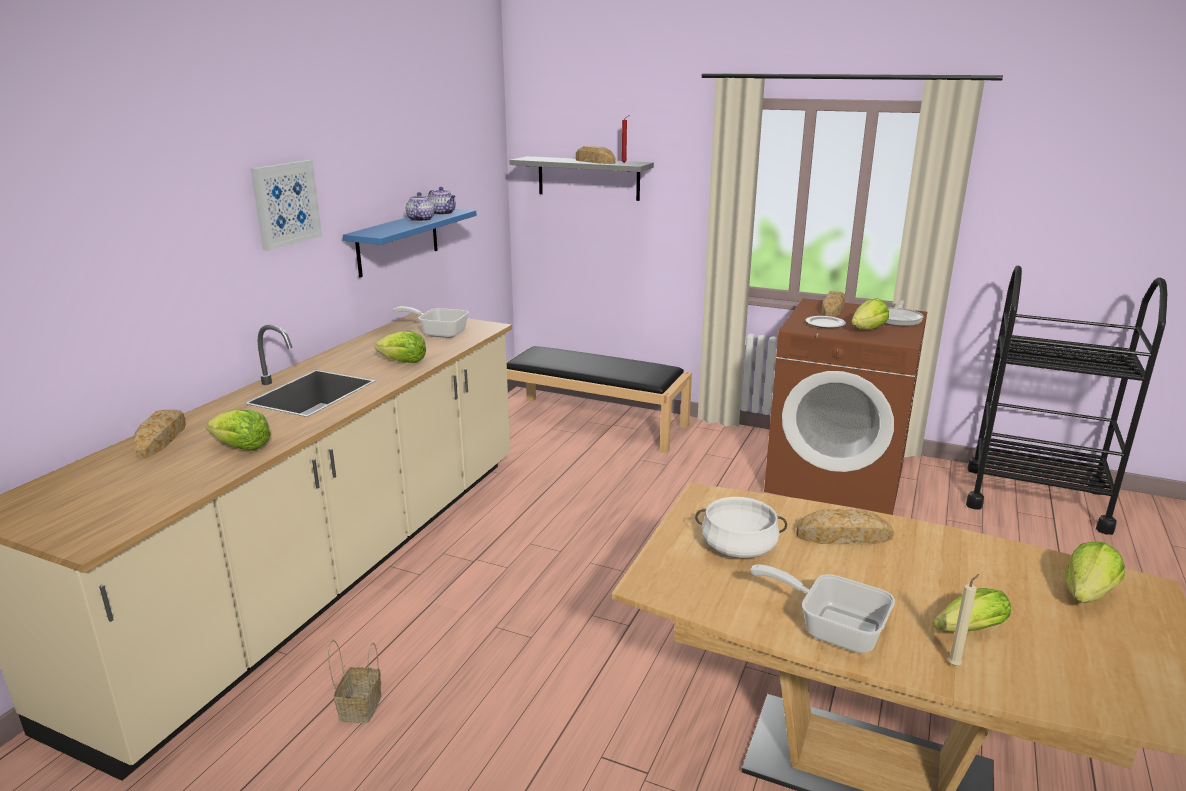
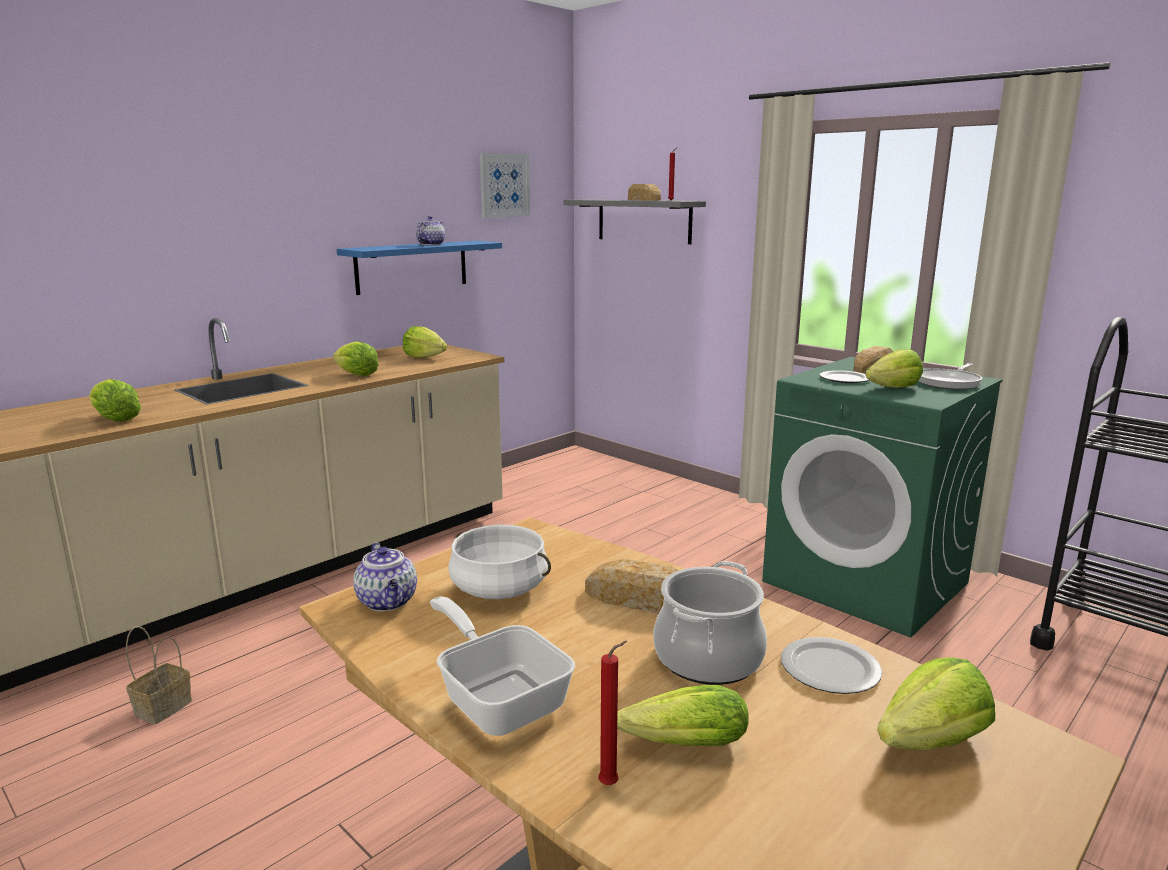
camera: 20 degrees right, 5 degrees down
bread [133,410,186,458] -> none
picture [250,160,322,251] -> picture moved to [480,153,530,218]
frying pan [393,306,469,338] -> lettuce [403,326,447,358]
teapot [428,187,456,215] -> teapot moved to [353,542,417,611]
black bench [507,346,692,453] -> none
brown washing machine [764,298,927,515] -> green washing machine [762,357,1003,638]
beige candle [948,574,979,665] -> red candle [598,641,627,785]
none -> cooking pot [653,561,767,685]
none -> plate [781,637,882,694]

